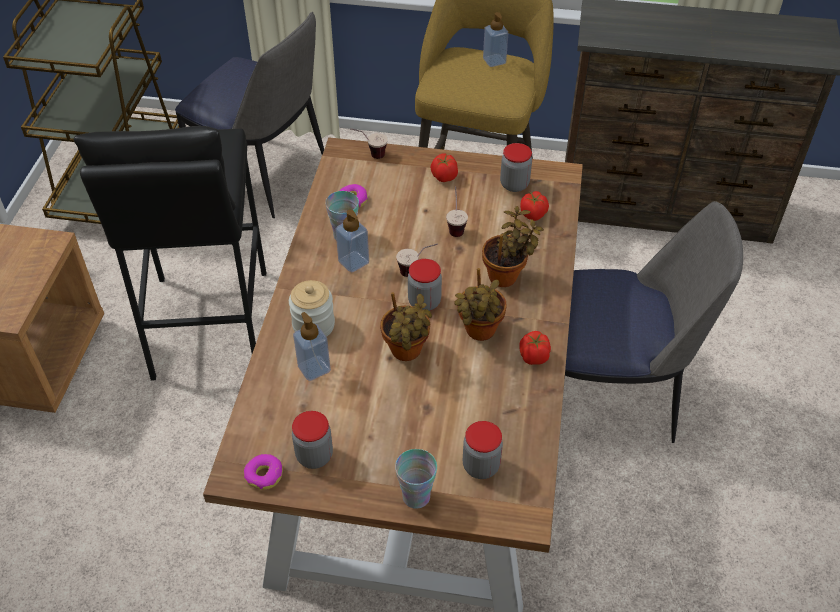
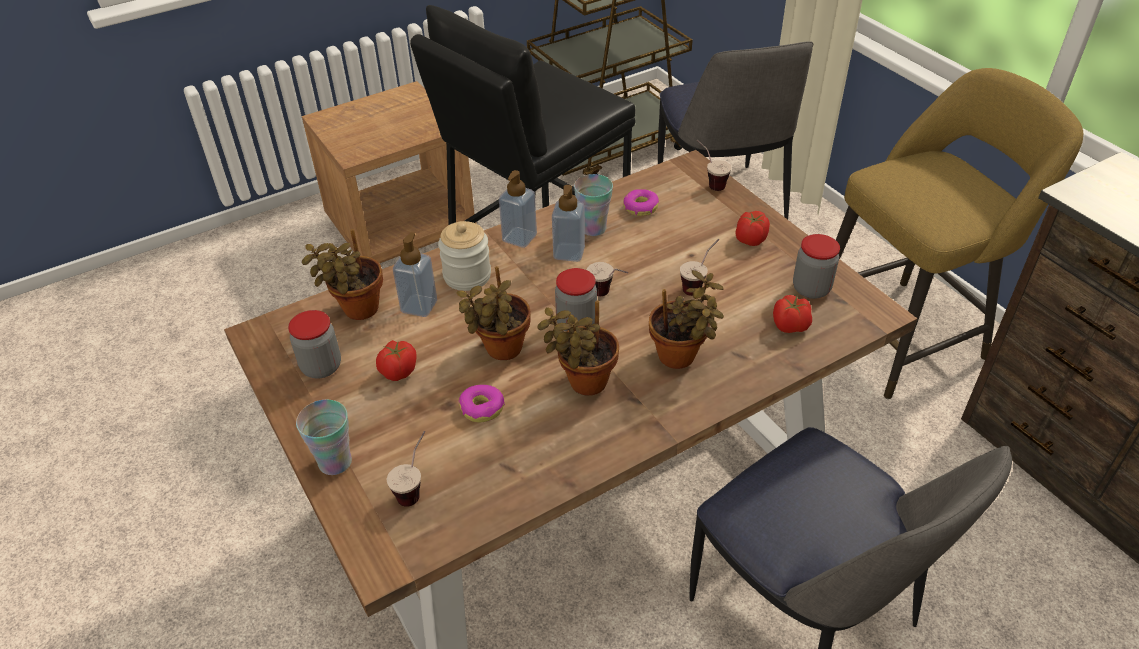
camera: 50 degrees right, 5 degrees down
donut [244,454,283,490] -> donut moved to [459,385,505,422]
jar [462,421,503,479] -> cup [387,431,426,507]
soap dispenser [483,12,508,67] -> soap dispenser moved to [499,170,537,248]
tomato [520,331,551,365] -> tomato moved to [376,340,417,381]
none -> potted plant [302,229,383,320]

